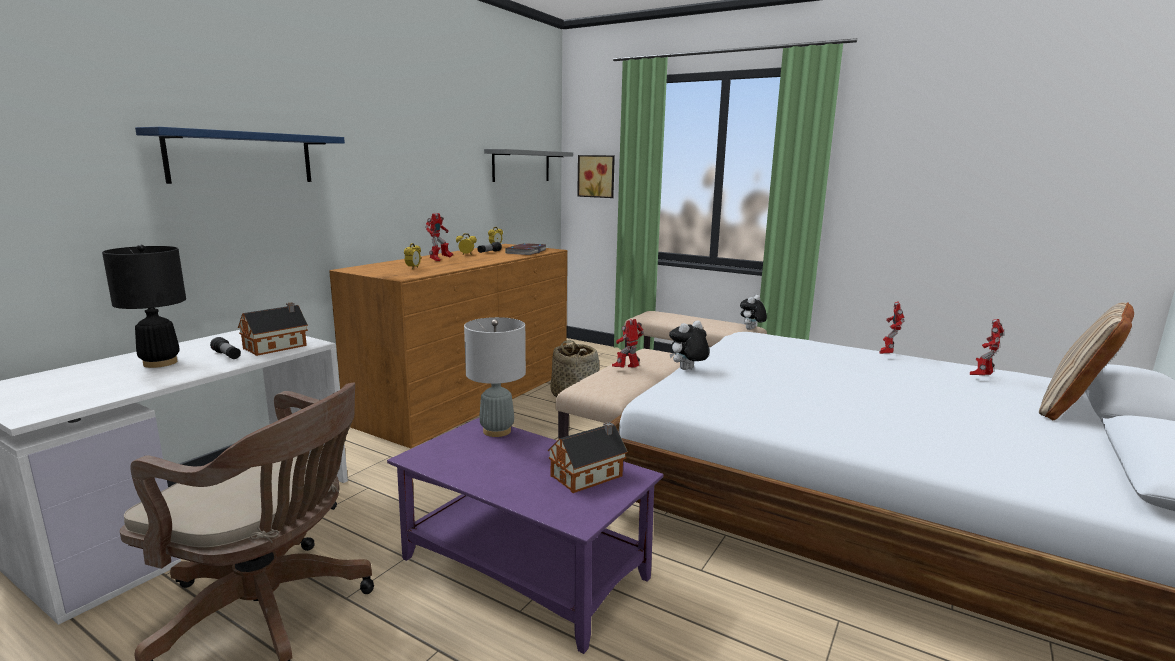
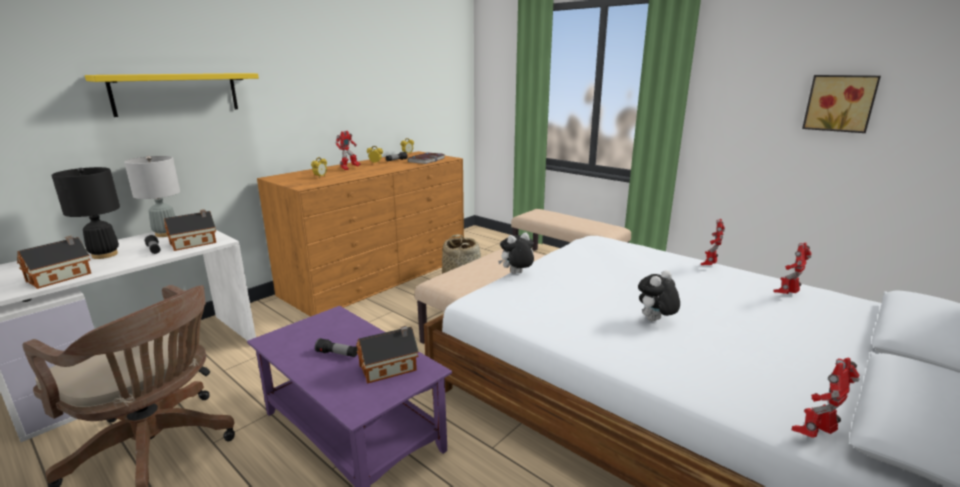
camera: 10 degrees right, 5 degrees up
blue shelf [135,127,345,184] -> yellow shelf [85,73,259,117]
grey table lamp [464,317,526,437] -> grey table lamp moved to [124,156,180,237]
grey shelf [484,149,573,182] -> none
picture [577,155,615,198] -> picture moved to [802,75,881,133]
toy robot [612,319,644,368] -> toy robot moved to [792,358,860,438]
plush toy [740,295,767,330] -> plush toy moved to [638,270,680,321]
beige pillow [1039,302,1134,420] -> none
none -> toy house [17,236,91,289]
none -> flashlight [315,338,358,357]

